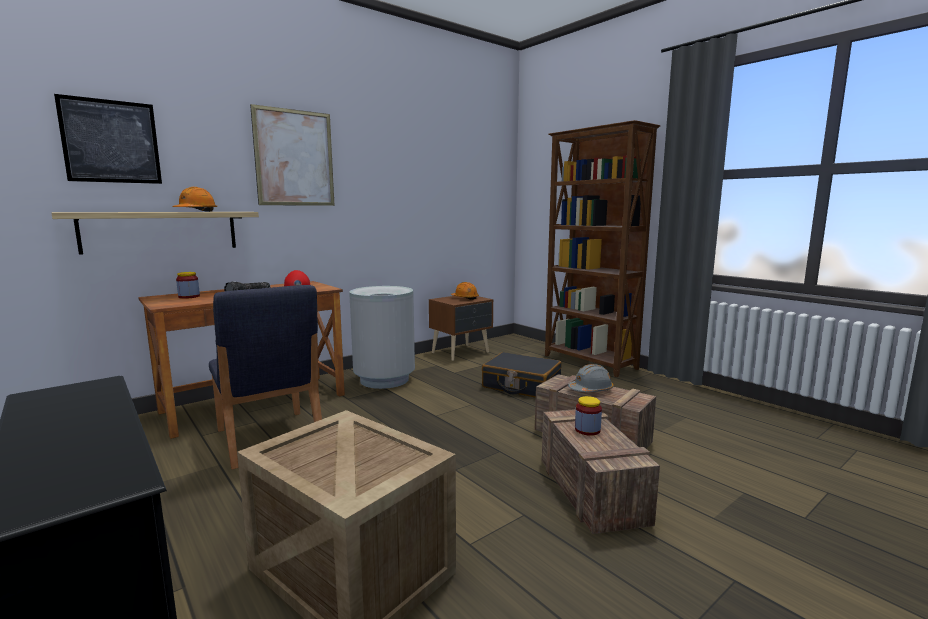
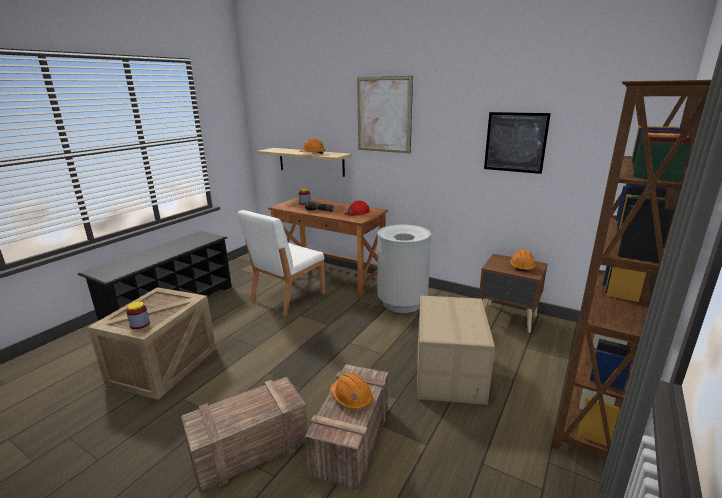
camera: 70 degrees right, 10 degrees up
picture [54,94,162,184] -> picture moved to [484,112,551,174]
blue chair [209,285,322,469] -> white chair [238,210,325,316]
black suitcase [482,352,562,398] -> cardboard box [417,296,495,405]
grey hard hat [568,364,614,392] -> orange hard hat [330,373,373,410]
jar [575,396,602,436] -> jar moved to [126,301,150,329]

